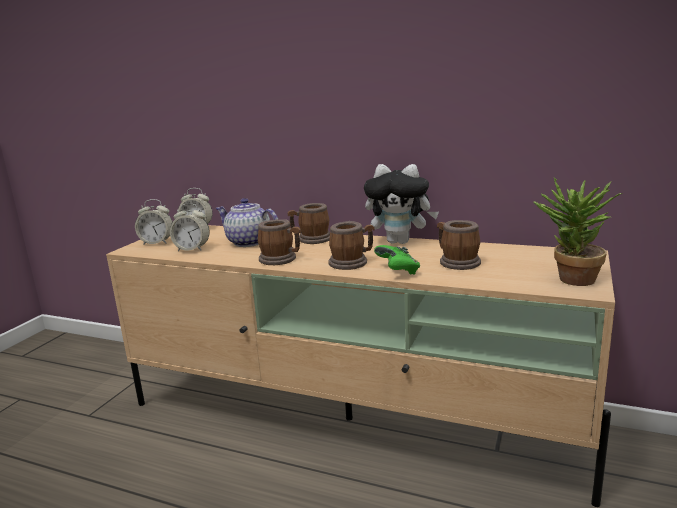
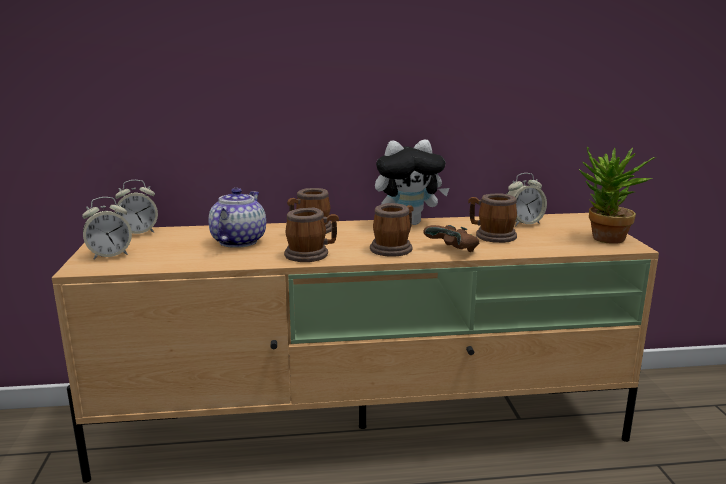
camera: 30 degrees left, 0 degrees up
alarm clock [170,203,210,251] -> alarm clock moved to [507,173,547,226]
teapot [216,198,278,247] -> teapot turned 105 degrees clockwise [208,188,266,248]
green game controller [374,245,420,275] -> brown game controller [423,225,479,252]

